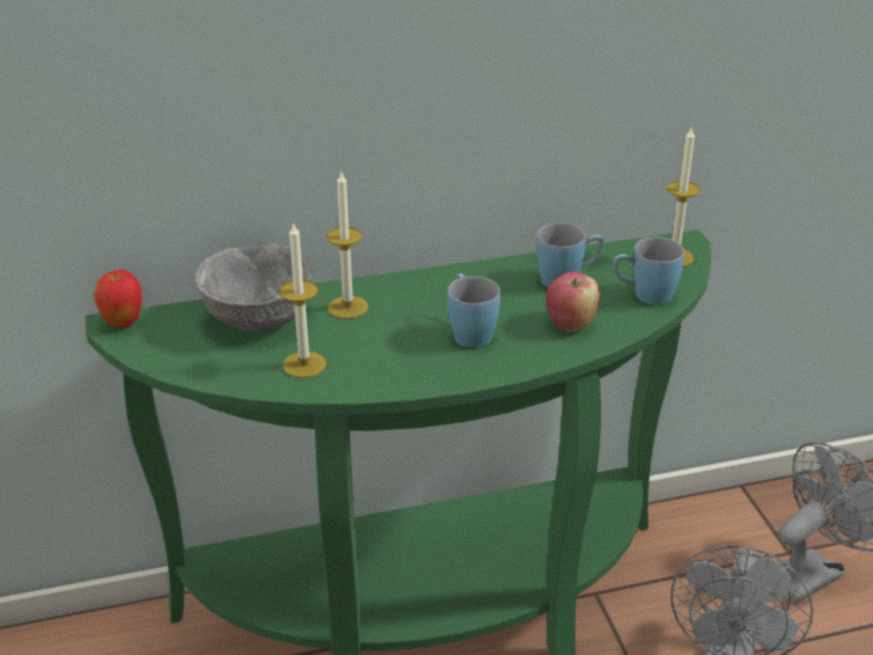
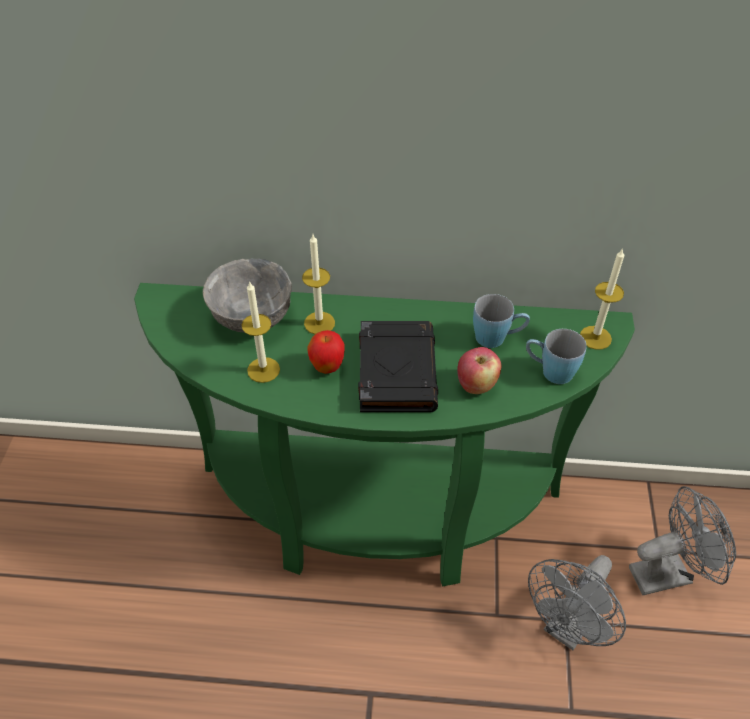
camera: 20 degrees right, 15 degrees up
apple [93,269,142,328] -> apple moved to [307,330,345,374]
blue mug [448,273,500,348] -> black book [358,321,438,412]

